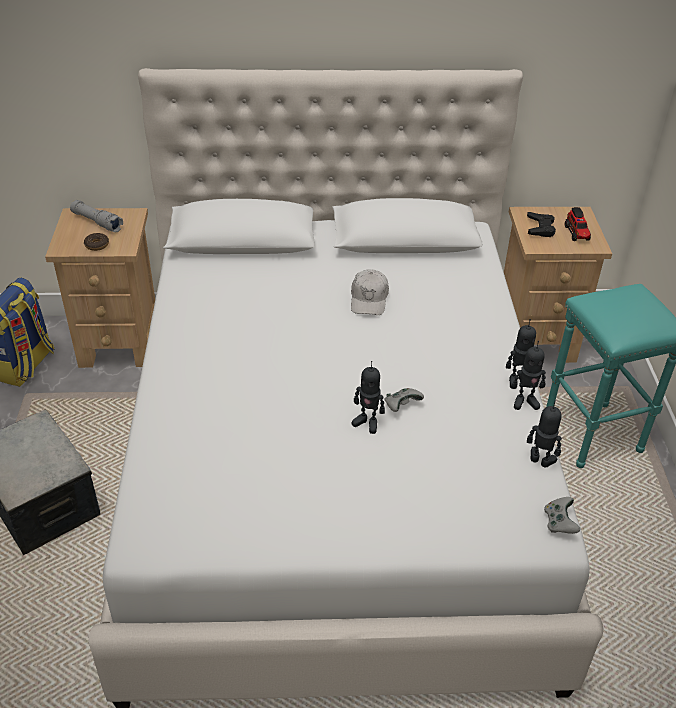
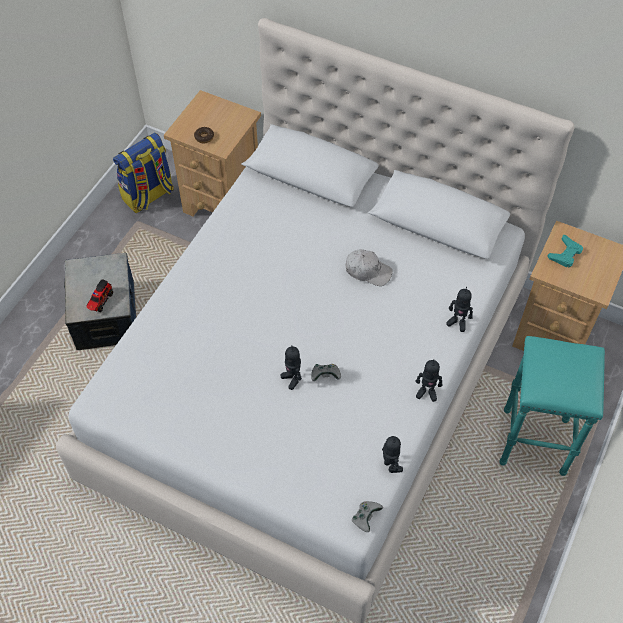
camera: 30 degrees right, 15 degrees up
grey flashlight [70,200,123,232] -> none
white cap [351,269,389,315] -> white cap turned 105 degrees counterclockwise [345,249,393,286]
toy robot [512,341,546,410] -> toy robot moved to [446,287,473,332]
black game controller [527,212,556,237] -> turquoise game controller [547,235,583,267]
toy truck [565,207,591,241] -> toy truck moved to [86,279,113,312]

